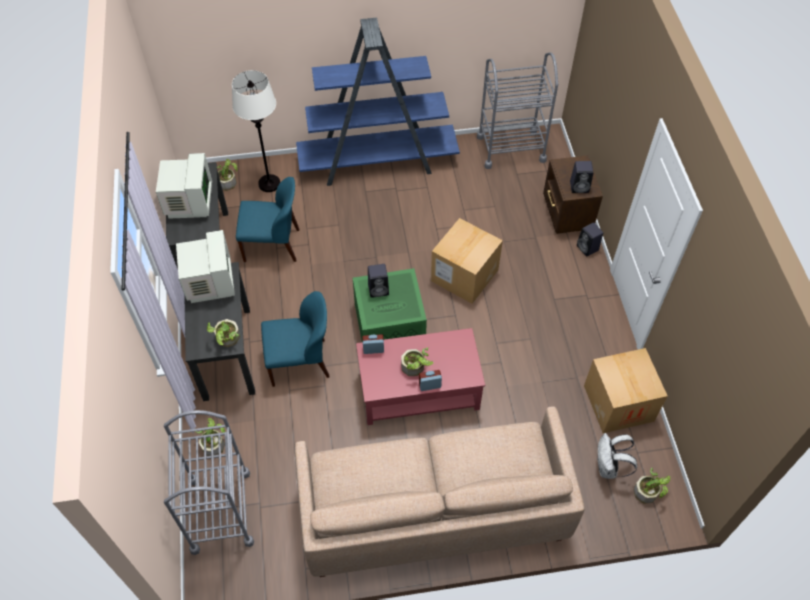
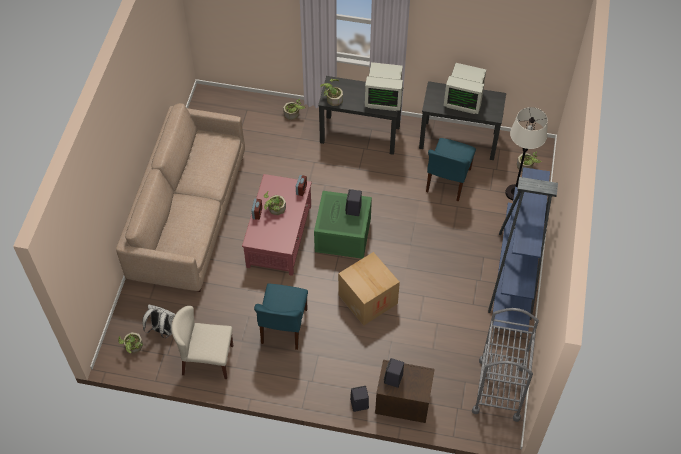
camera: 110 degrees right, 0 degrees up
grey cart [164,410,254,555] -> none
blue chair [261,291,330,387] -> blue chair moved to [254,283,308,350]
cardboard box [584,348,668,433] -> beige chair [171,306,233,379]

